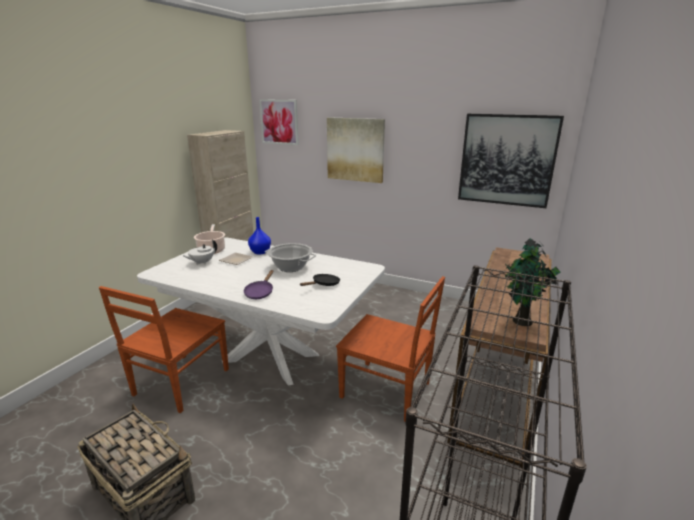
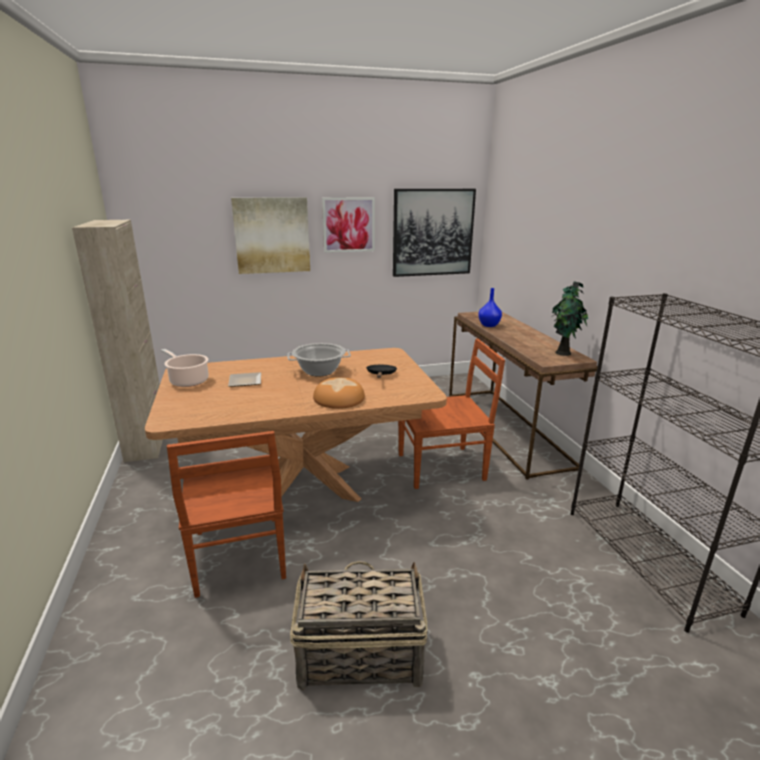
camera: 40 degrees left, 0 degrees up
white dining table [137,237,385,386] -> brown dining table [145,348,447,502]
white teapot [182,240,217,265] -> none
purple frying pan [244,270,274,299] -> bread [313,377,365,409]
blue vase [248,217,271,254] -> blue vase moved to [478,288,502,327]
picture [259,99,299,145] -> picture moved to [322,197,375,253]

